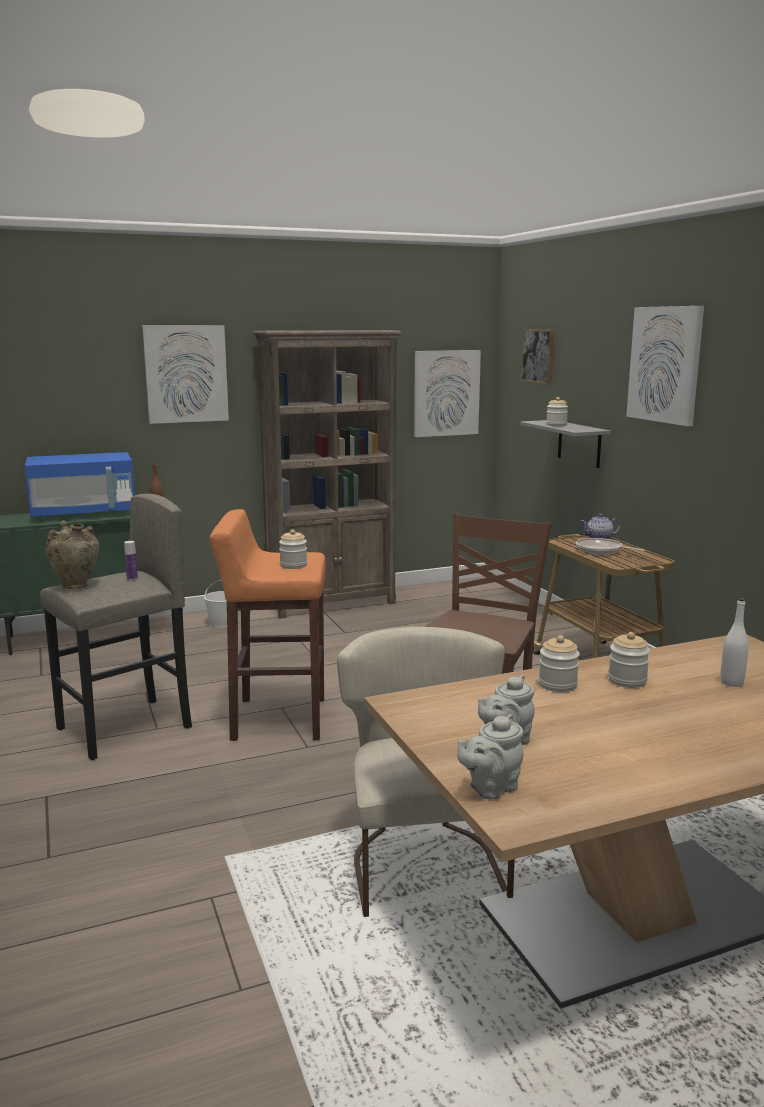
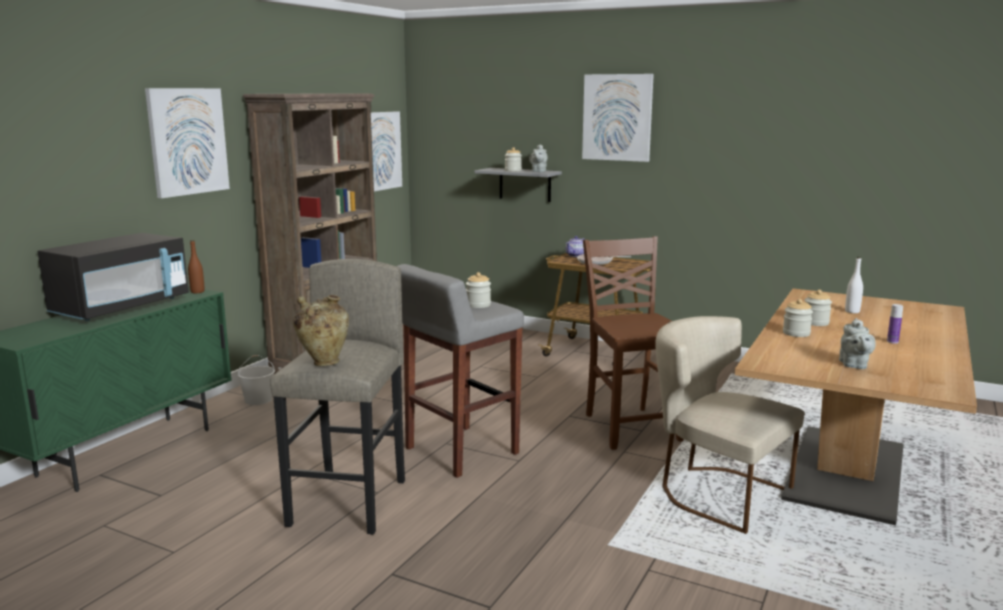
camera: 40 degrees left, 0 degrees up
blue microwave [25,452,135,519] -> black microwave [38,233,189,321]
bottle [124,541,138,580] -> bottle moved to [887,304,903,344]
orange stool [209,509,326,741] -> grey stool [397,264,524,478]
grey teapot [457,714,523,800] -> grey teapot moved to [529,145,548,172]
picture [521,329,554,384] -> none

